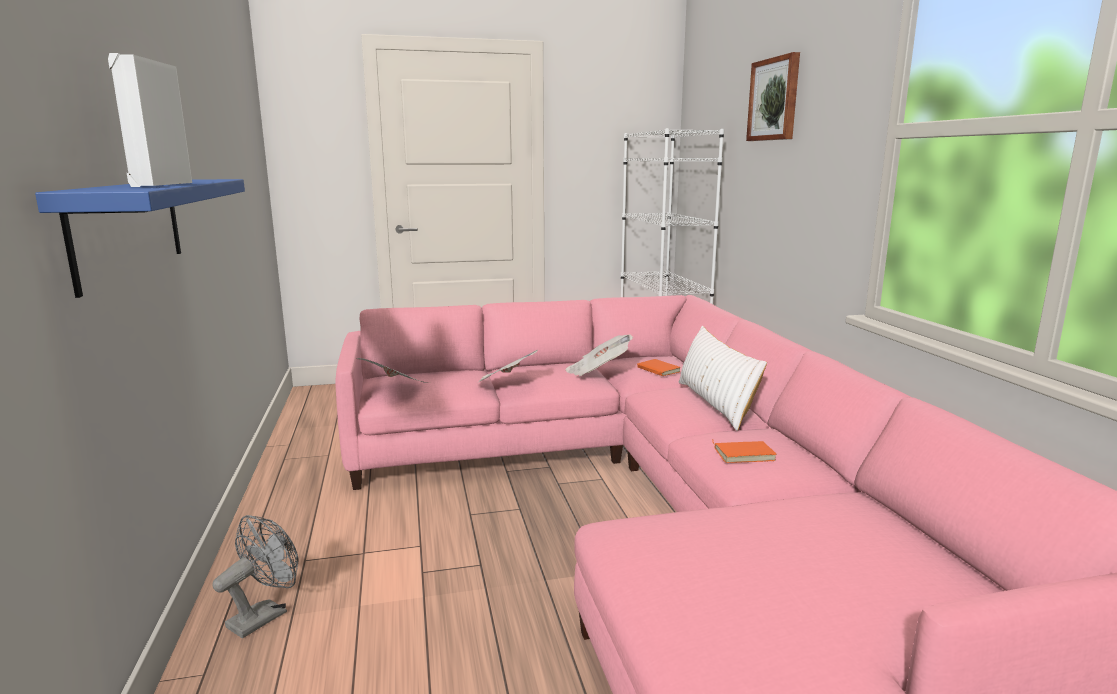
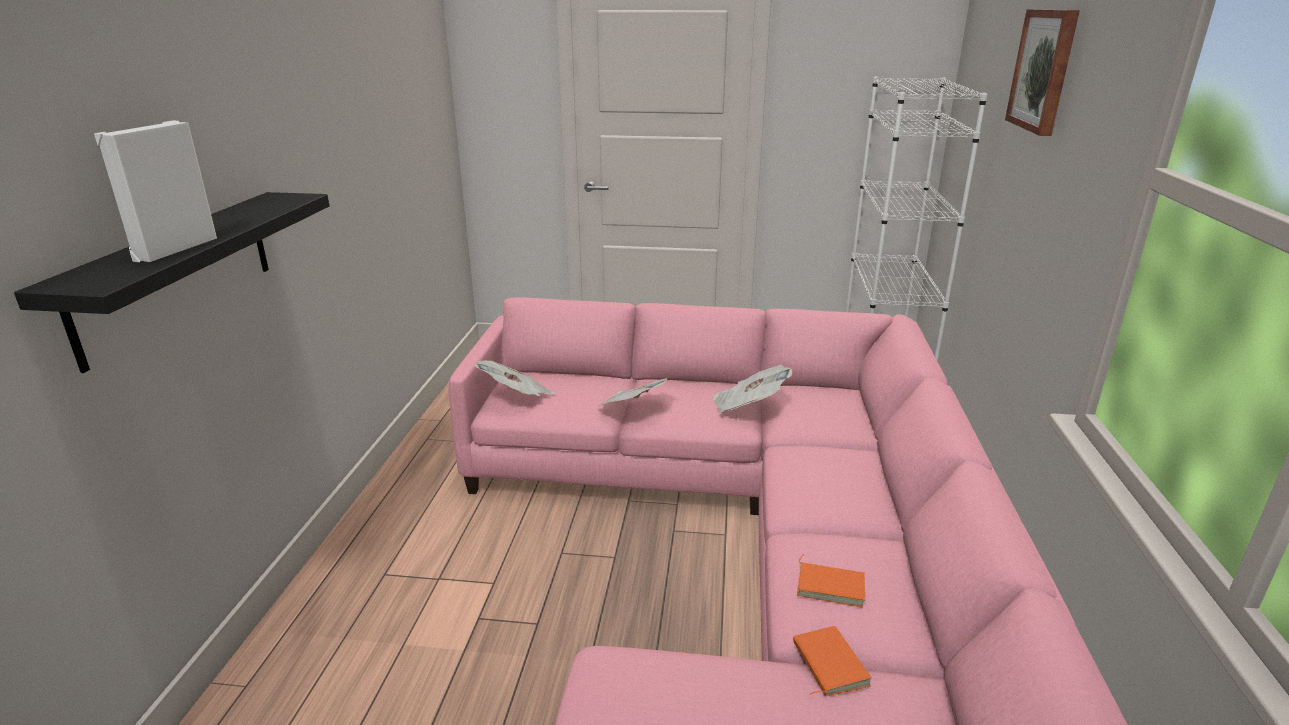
camera: 20 degrees right, 10 degrees up
blue shelf [35,179,245,298] -> black shelf [14,192,329,373]
grey fan [212,515,298,638] -> none
orange book [637,359,680,376] -> orange book moved to [793,626,871,696]
white pillow [678,326,767,431] -> none

